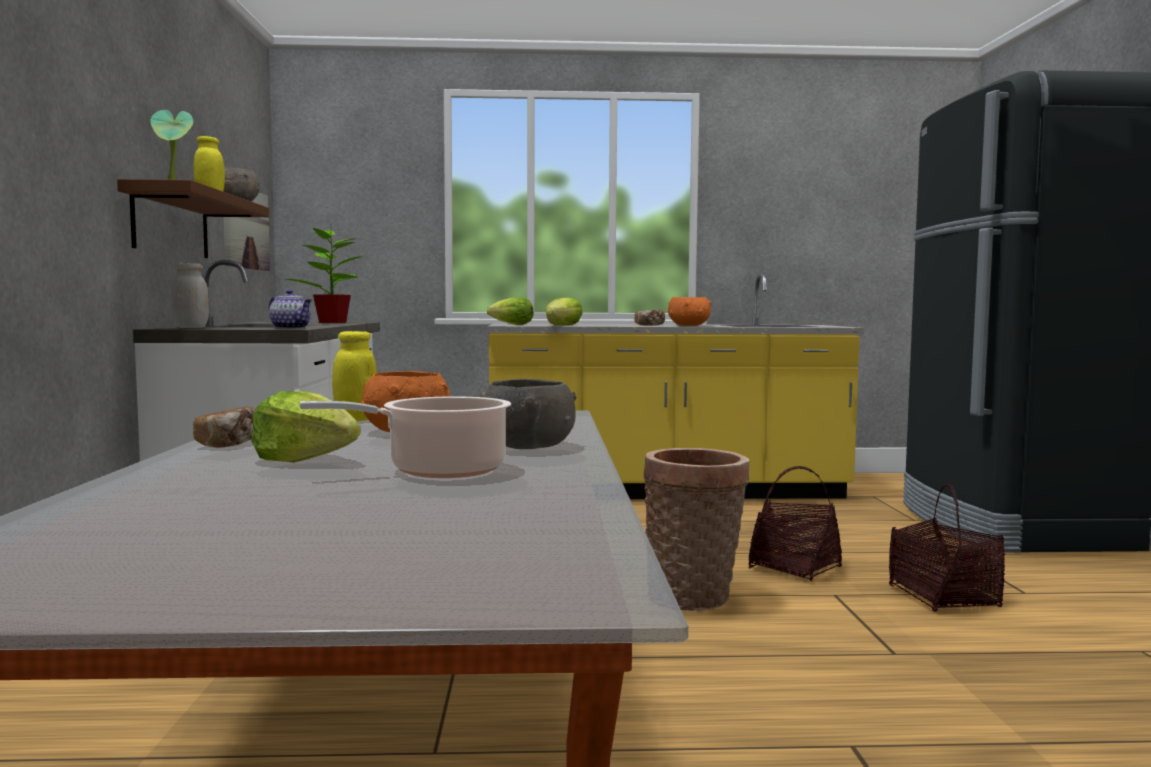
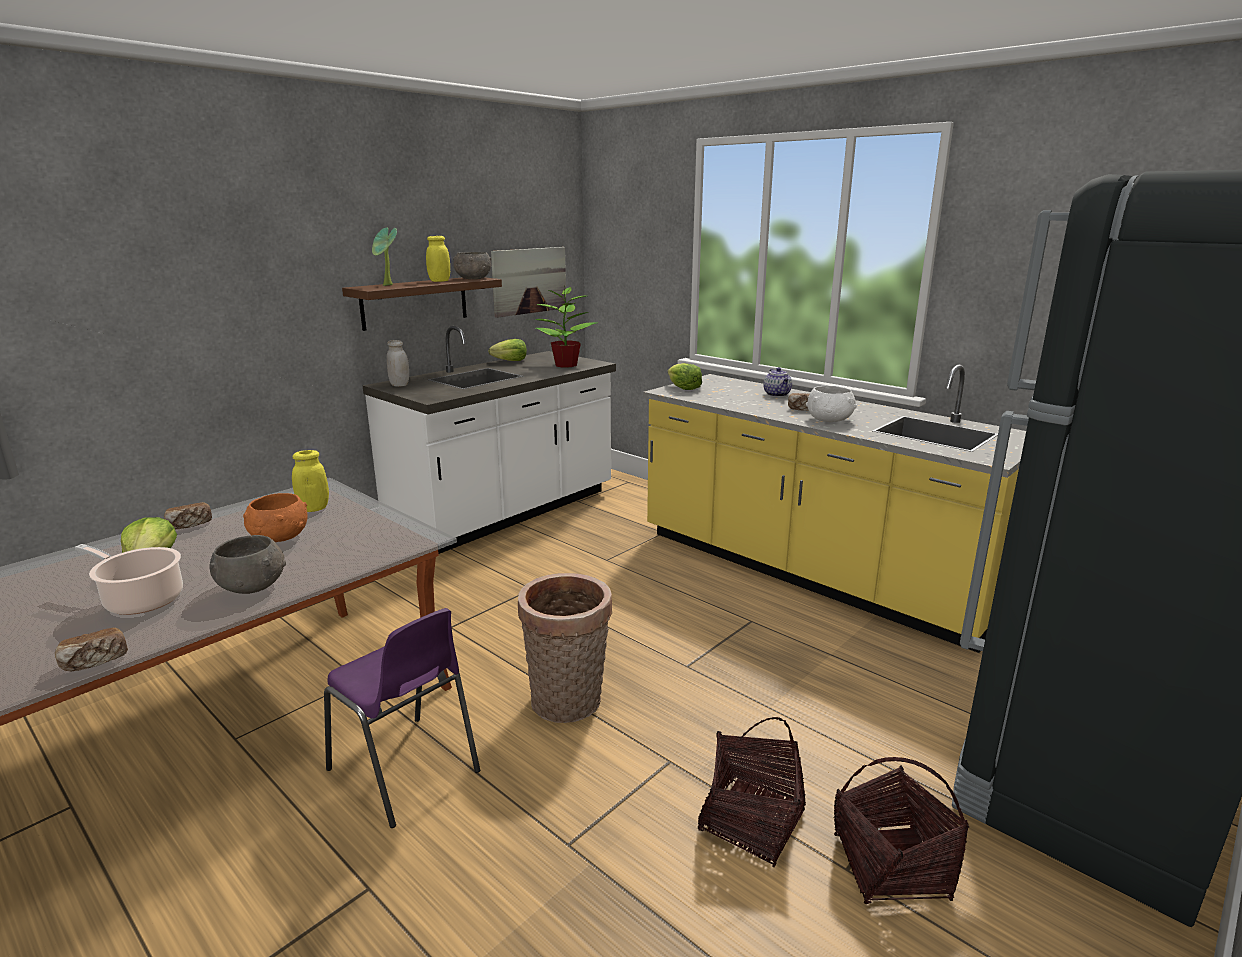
camera: 45 degrees right, 15 degrees up
teapot [269,290,312,329] -> teapot moved to [763,367,792,397]
lettuce [546,297,583,326] -> lettuce moved to [488,339,527,361]
orange bowl [668,297,711,326] -> white bowl [806,386,857,422]
basket [748,466,842,581] -> basket moved to [834,757,969,904]
none -> bread [55,627,128,671]
none -> purple chair [324,608,480,828]

